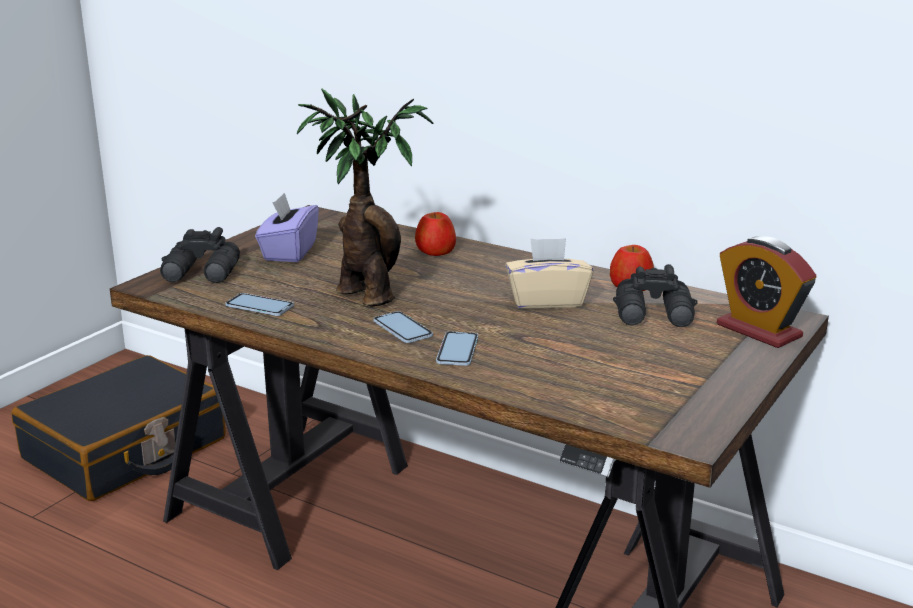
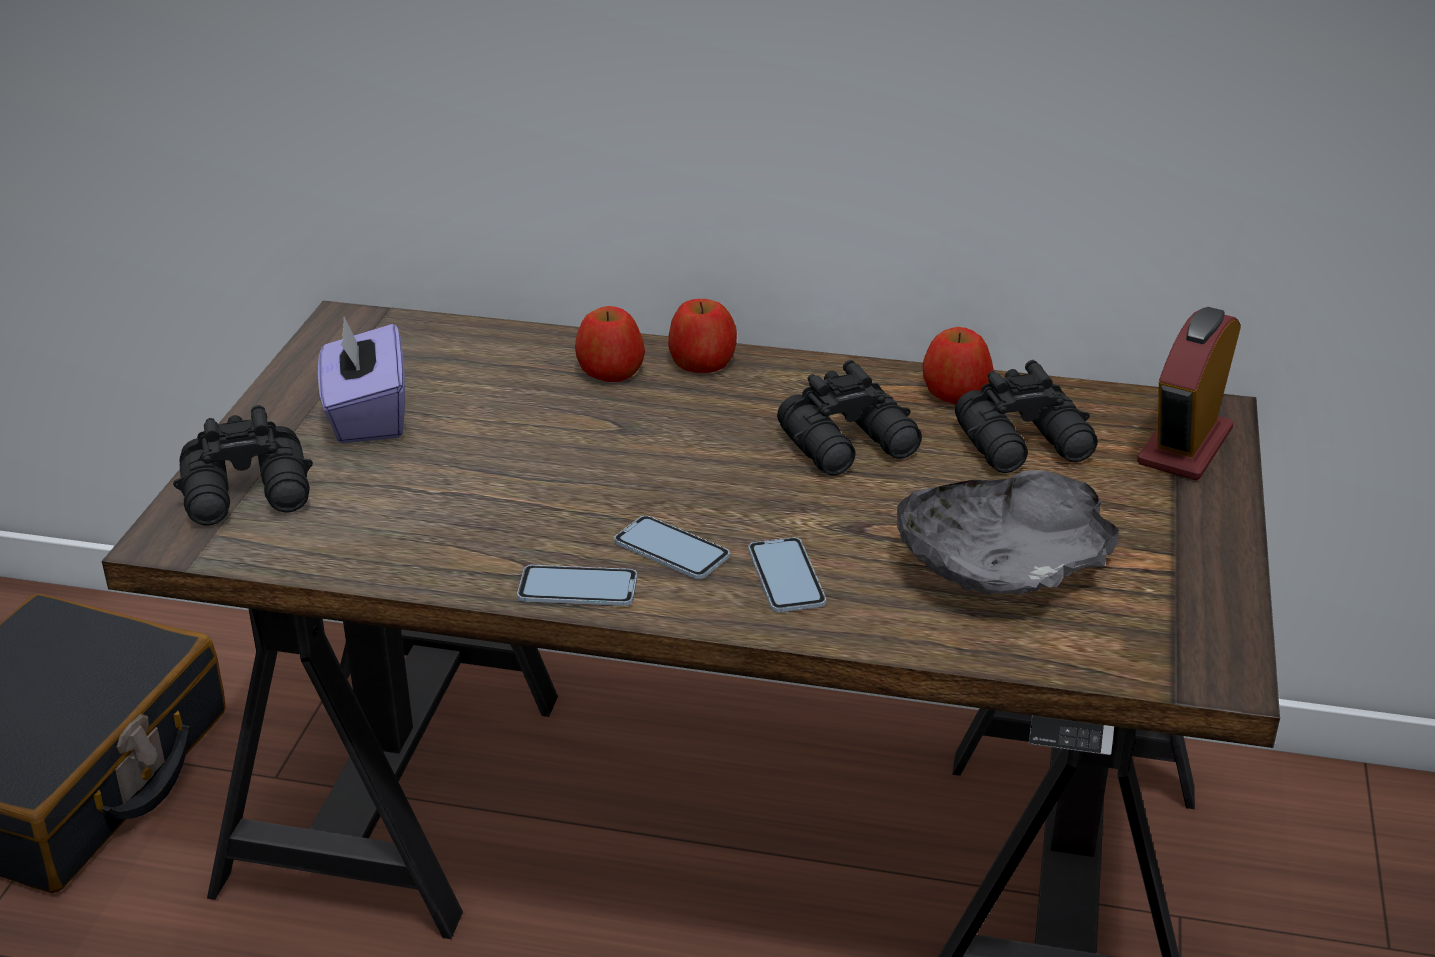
camera: 20 degrees left, 10 degrees up
phone [225,293,294,316] -> phone moved to [517,565,637,606]
potted plant [297,88,433,307] -> none
beige tissue box [505,238,593,309] -> black binoculars [777,360,922,475]
alarm clock [717,236,816,348] -> alarm clock turned 90 degrees clockwise [1137,307,1241,481]
none -> apple [668,299,737,373]
none -> grey bowl [897,470,1119,595]

